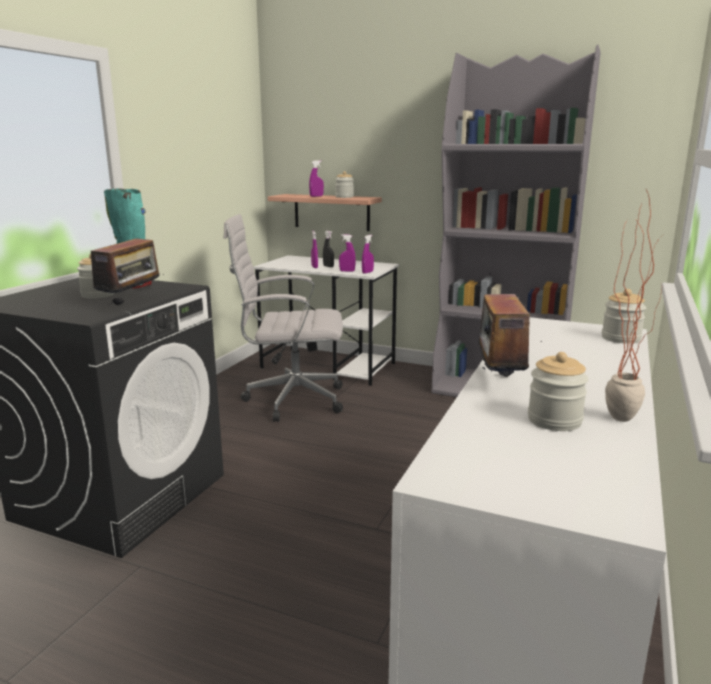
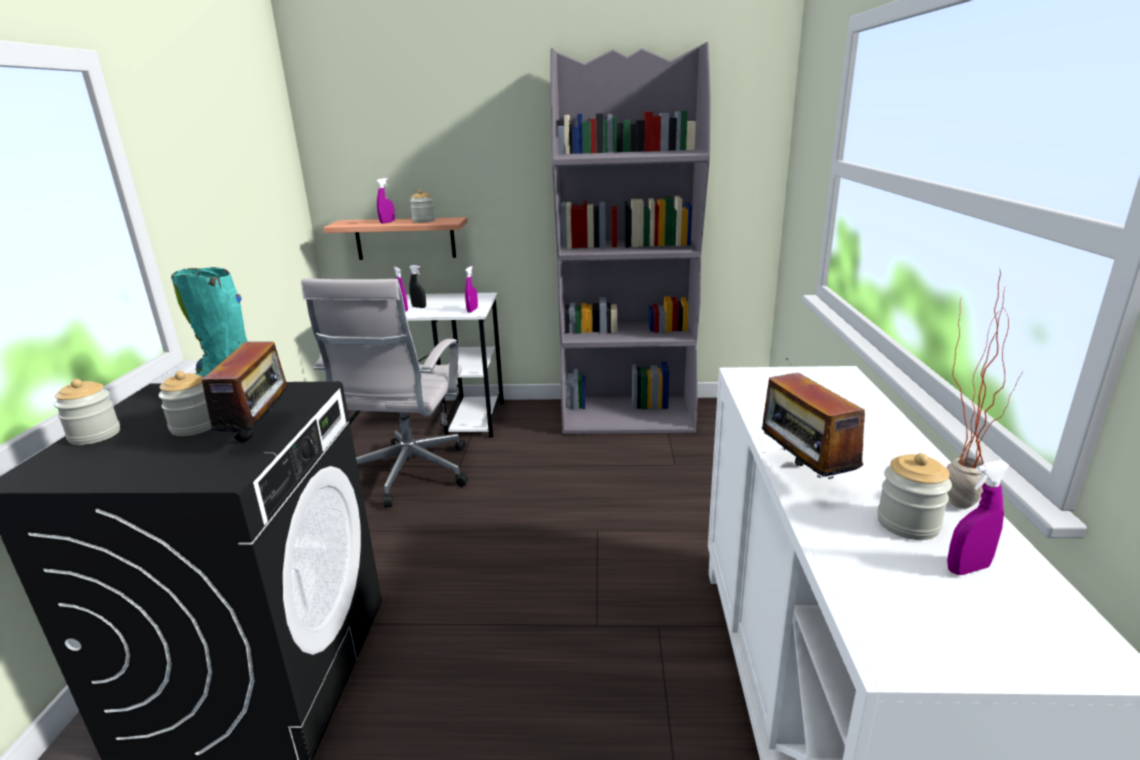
camera: 20 degrees left, 5 degrees up
white office chair [224,214,343,422] -> white office chair turned 60 degrees counterclockwise [301,278,468,508]
purple spray bottle [339,234,355,272] -> purple spray bottle moved to [947,460,1010,575]
jar [602,289,646,344] -> jar moved to [54,379,120,445]

